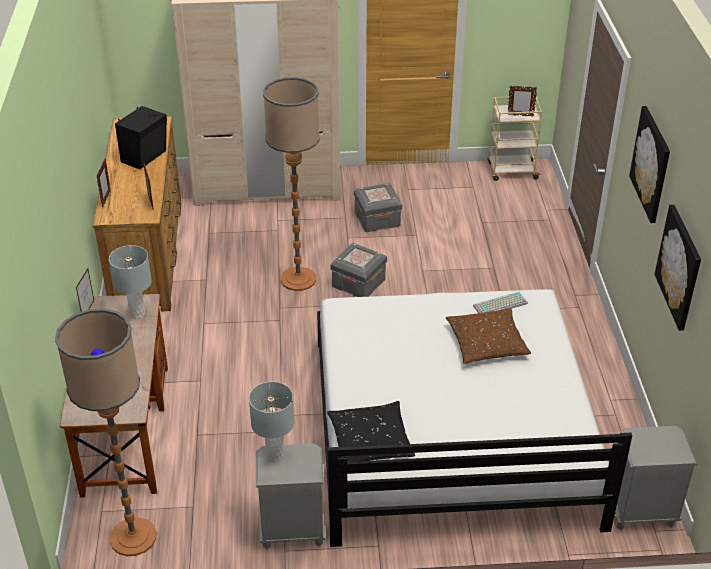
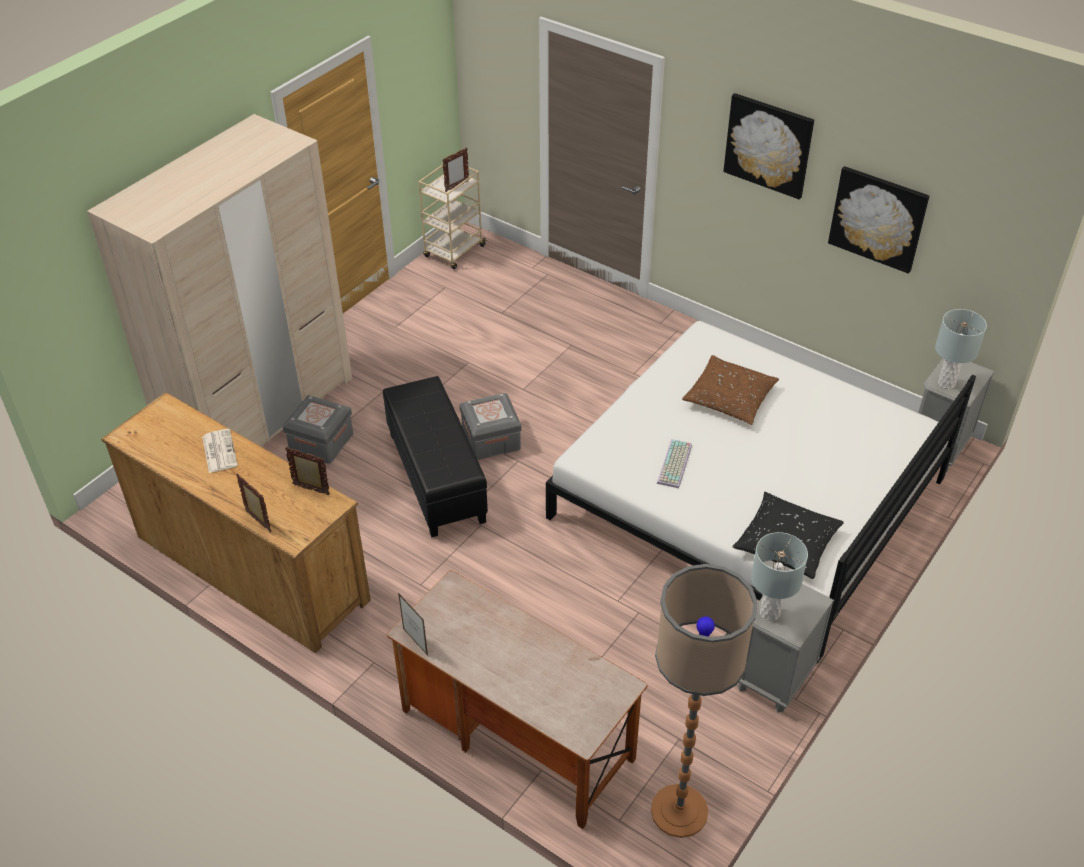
camera: 50 degrees left, 5 degrees up
grey table lamp [109,245,152,319] -> grey table lamp moved to [935,309,987,389]
black speaker [115,106,167,169] -> newspaper [202,429,238,473]
floor lamp [263,77,320,291] -> black ottoman [383,376,488,537]
grey storage box [354,183,402,232] -> grey storage box moved to [282,395,353,464]
keyboard [473,292,528,313] -> keyboard moved to [657,439,692,488]

